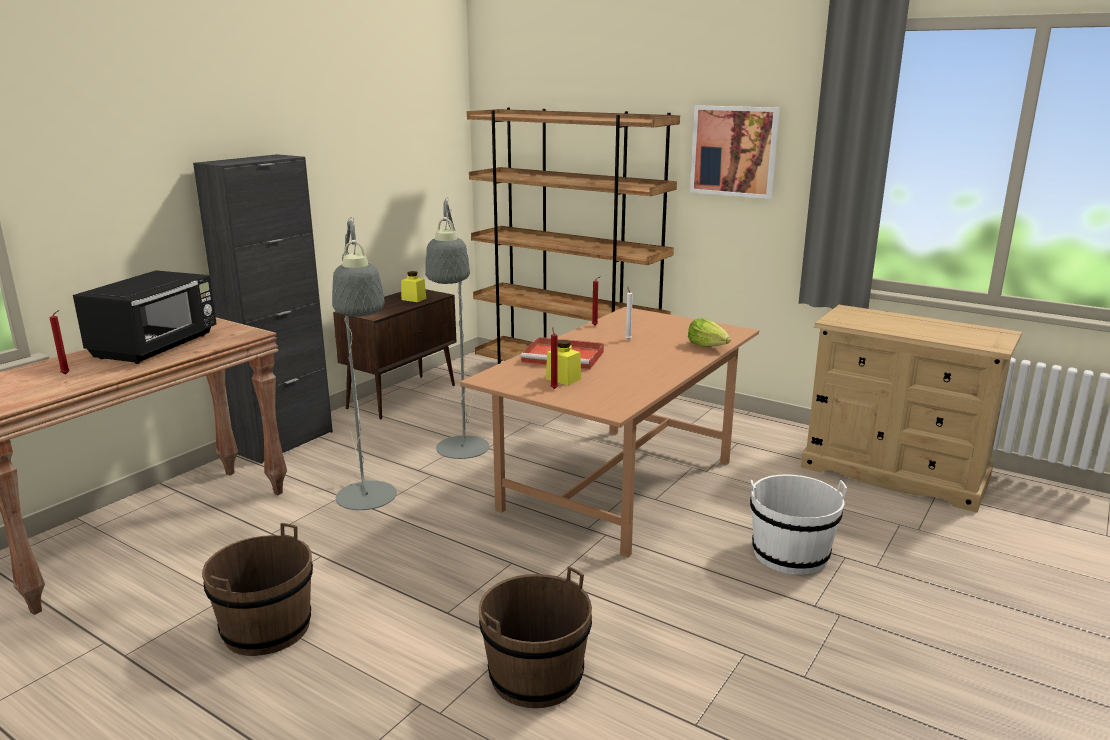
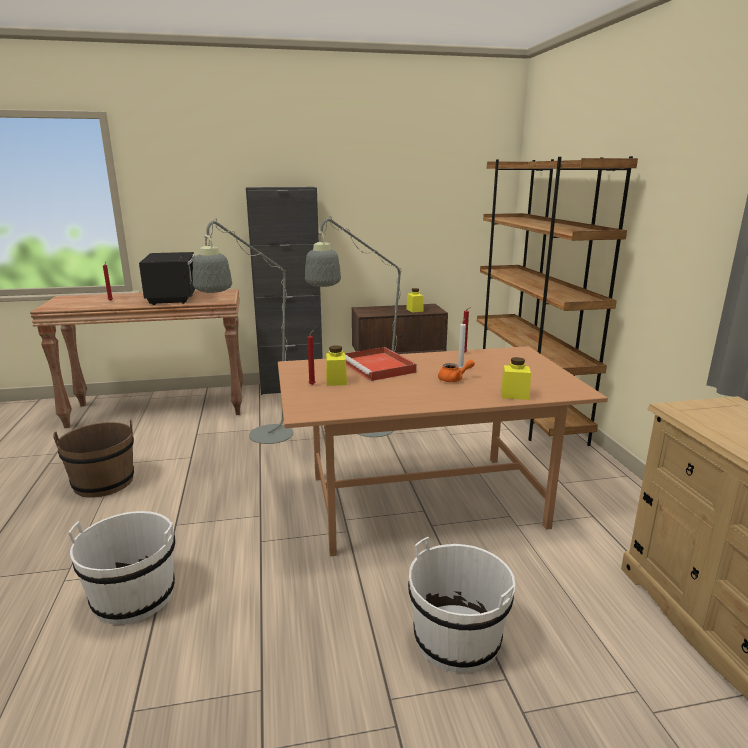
camera: 45 degrees right, 0 degrees up
black microwave [73,270,217,364] -> black microwave turned 75 degrees counterclockwise [139,252,195,305]
brown bucket [479,566,592,708] -> white bucket [68,511,175,625]
lettuce [688,318,731,347] -> yellow jar [501,357,531,400]
picture [690,105,780,199] -> none
none -> orange teapot [438,360,475,382]

